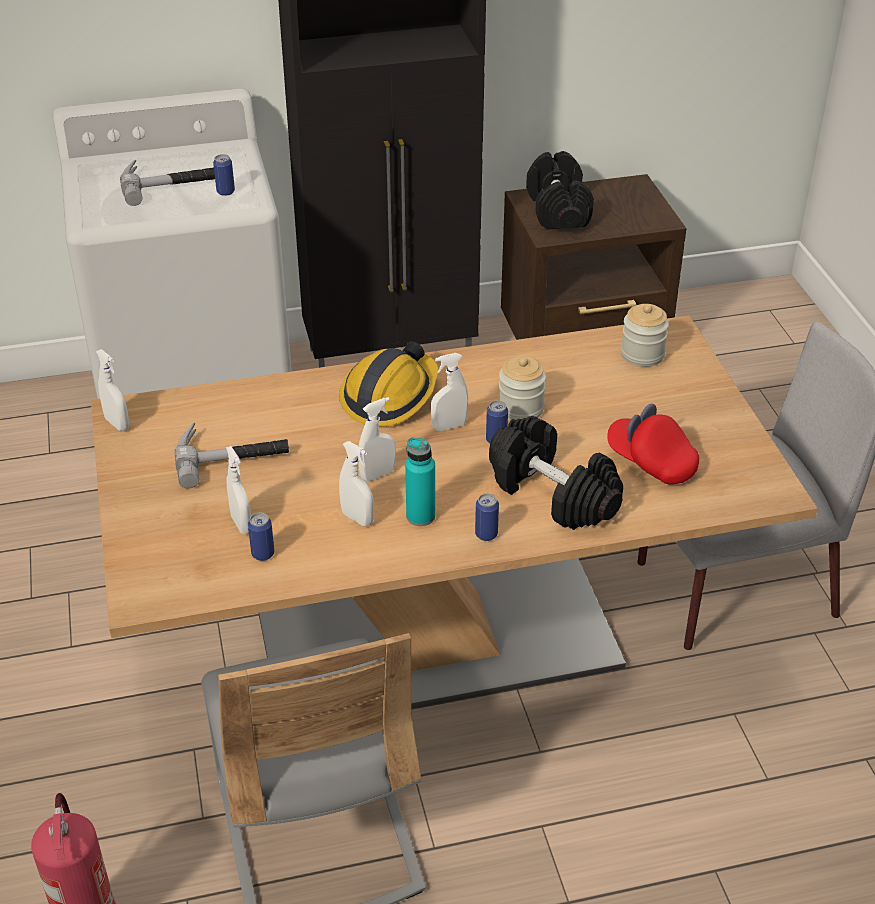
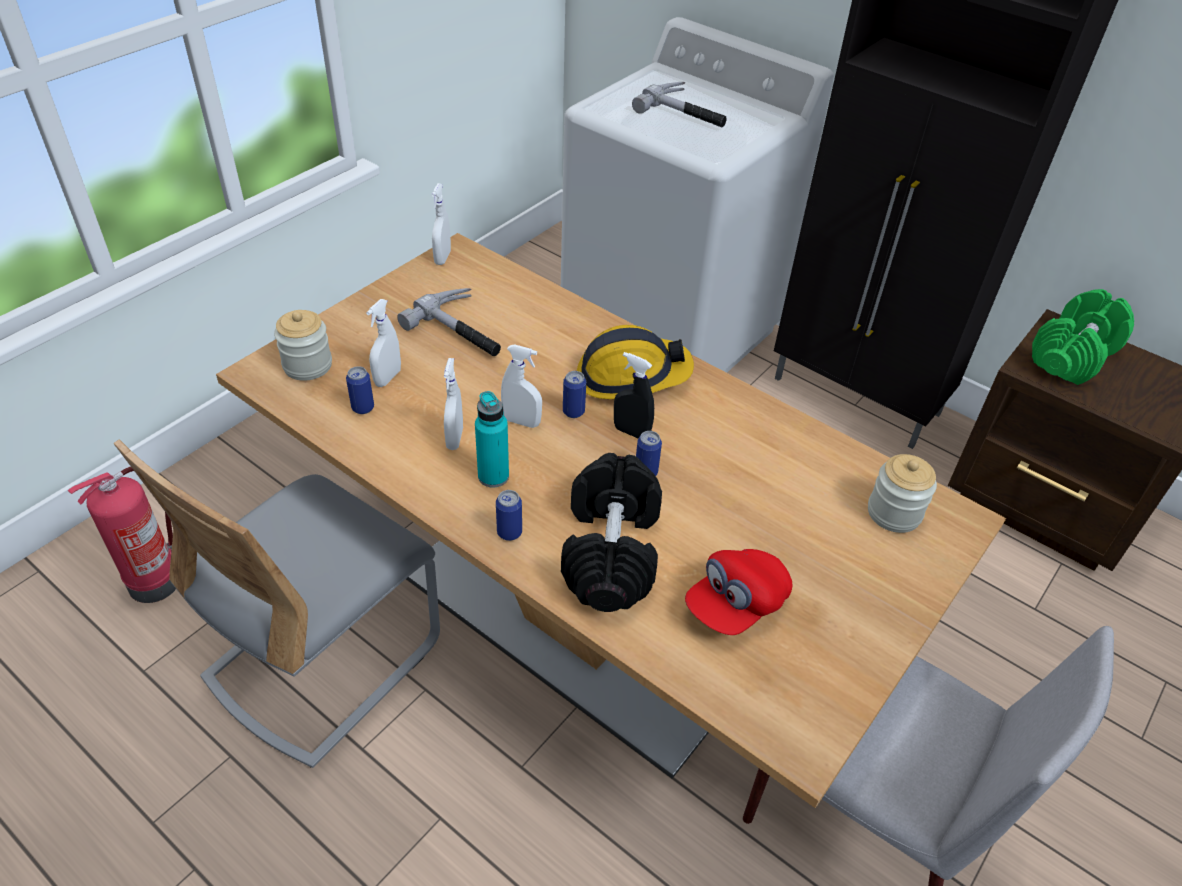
camera: 50 degrees right, 5 degrees up
can [213,154,235,196] -> can moved to [563,371,586,418]
white spray bottle [431,353,468,431] -> black spray bottle [614,352,654,438]
jar [498,356,546,420] -> jar moved to [274,310,332,381]
black dumbbell [526,151,594,230] -> green dumbbell [1032,289,1134,385]
red cap [607,404,699,485] -> red cap turned 135 degrees counterclockwise [685,549,792,635]

